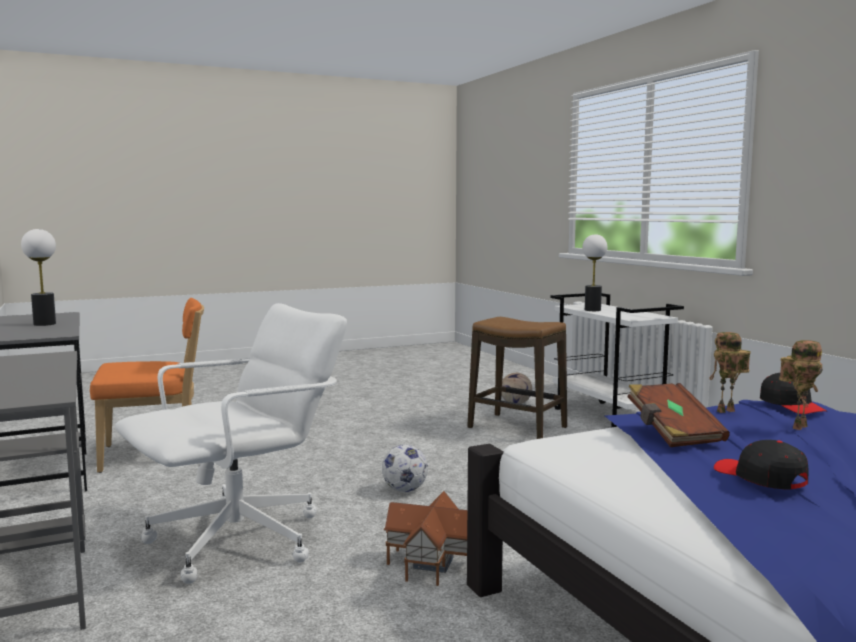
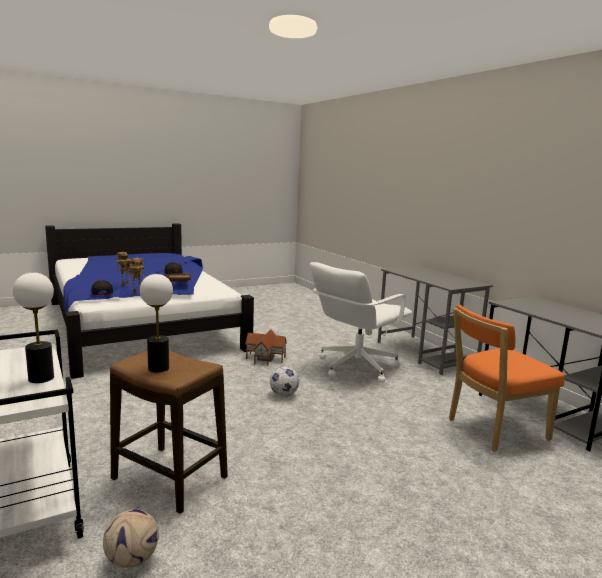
camera: 175 degrees right, 5 degrees up
table lamp [21,229,56,326] -> table lamp moved to [140,274,173,373]

